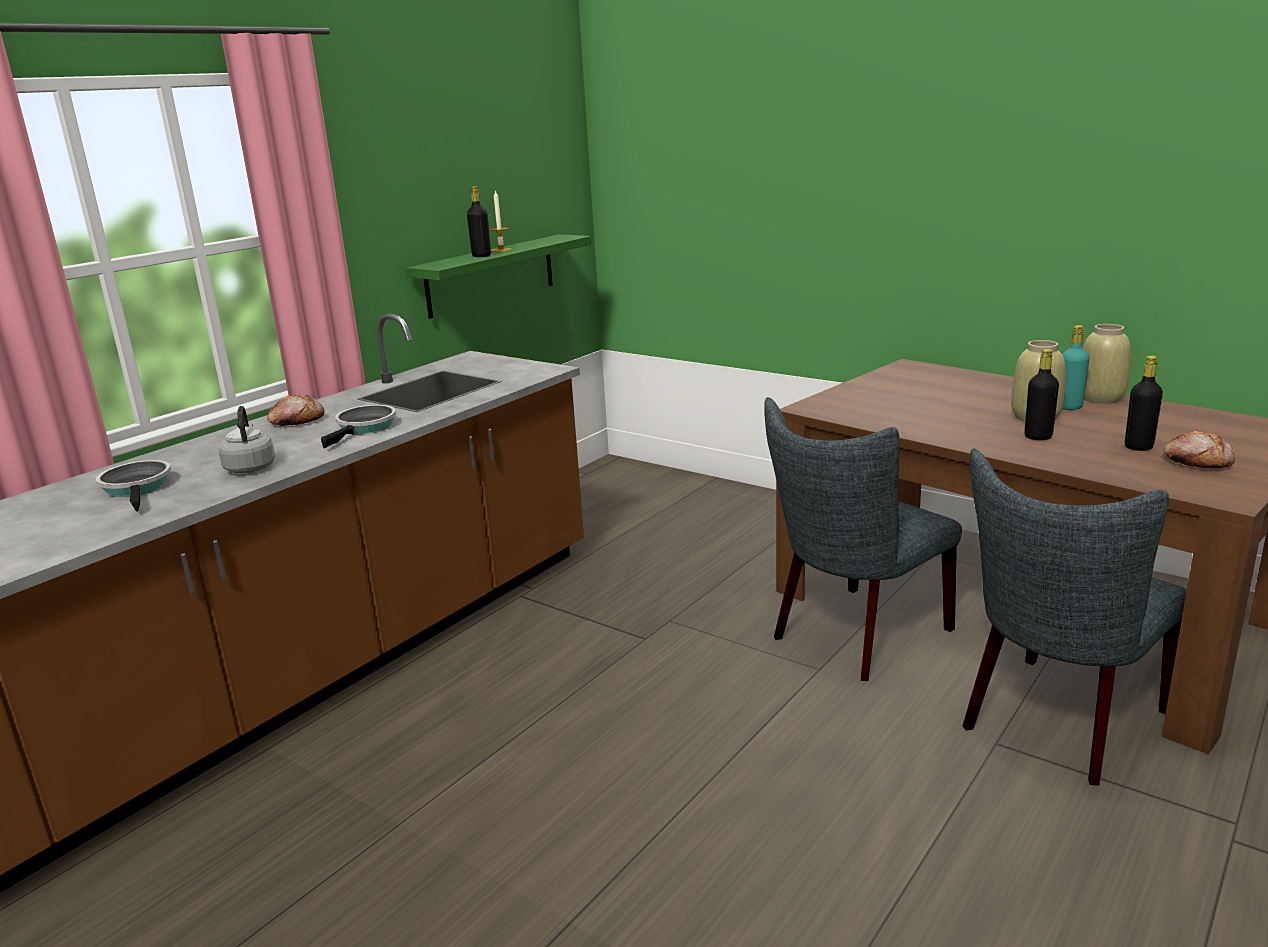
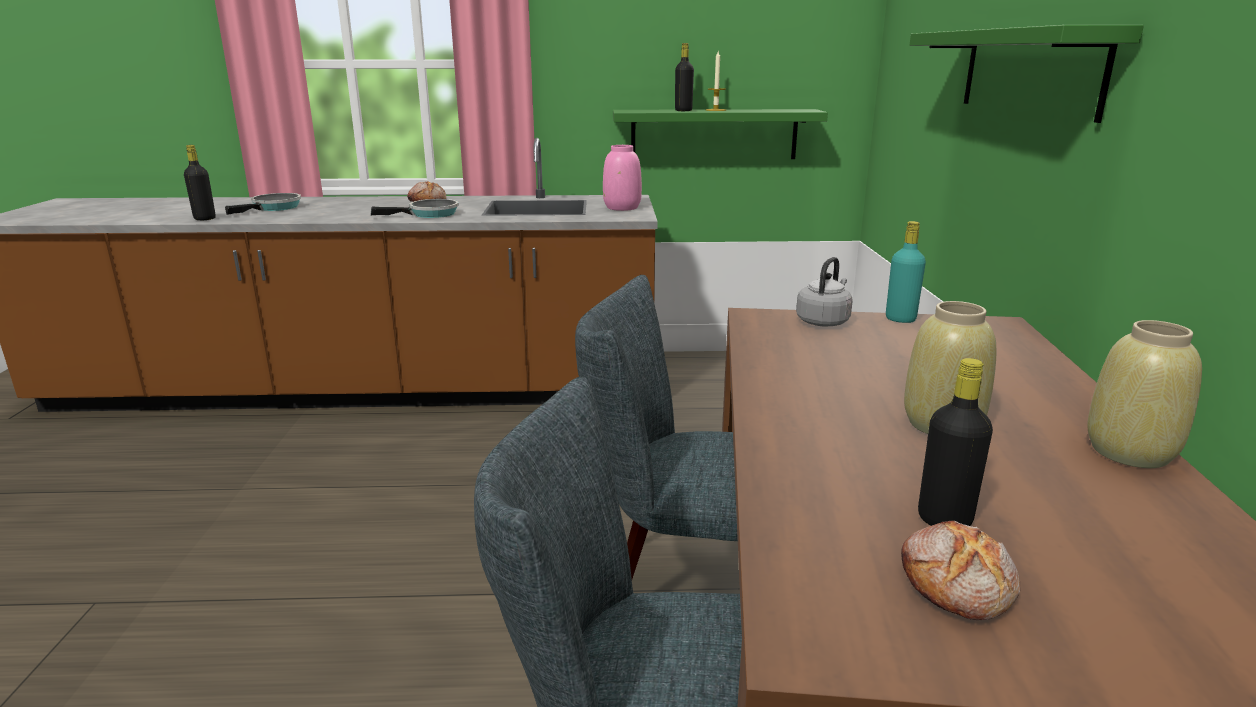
camera: 50 degrees right, 0 degrees up
grey kettle [218,406,275,473] -> grey kettle moved to [796,257,853,327]
black bottle [1024,349,1059,440] -> black bottle moved to [184,145,216,220]
turquoise bottle [1062,325,1089,410] -> turquoise bottle moved to [886,221,926,323]
none -> pink vase [603,145,642,211]
none -> green shelf [910,25,1144,123]

